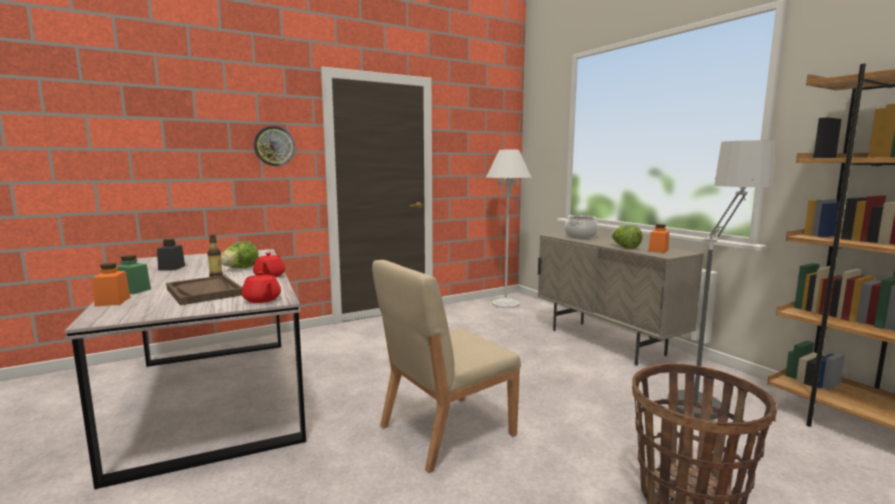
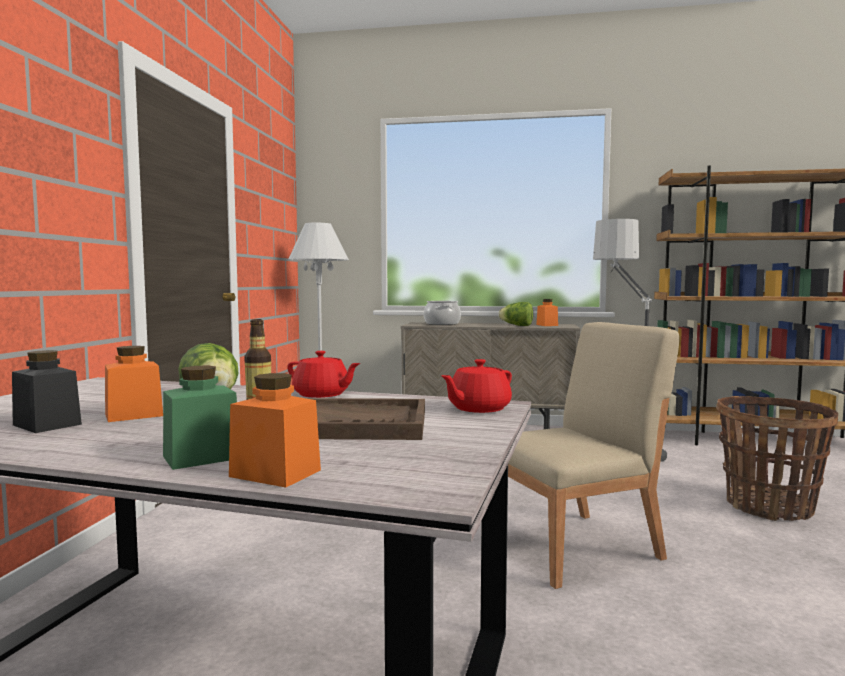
camera: 50 degrees left, 5 degrees down
red teapot [241,271,281,303] -> red teapot turned 135 degrees clockwise [442,359,512,413]
wall clock [254,126,295,166] -> none
beige chair [372,260,521,473] -> beige chair turned 120 degrees counterclockwise [508,322,680,589]
none -> orange jar [105,346,163,422]

